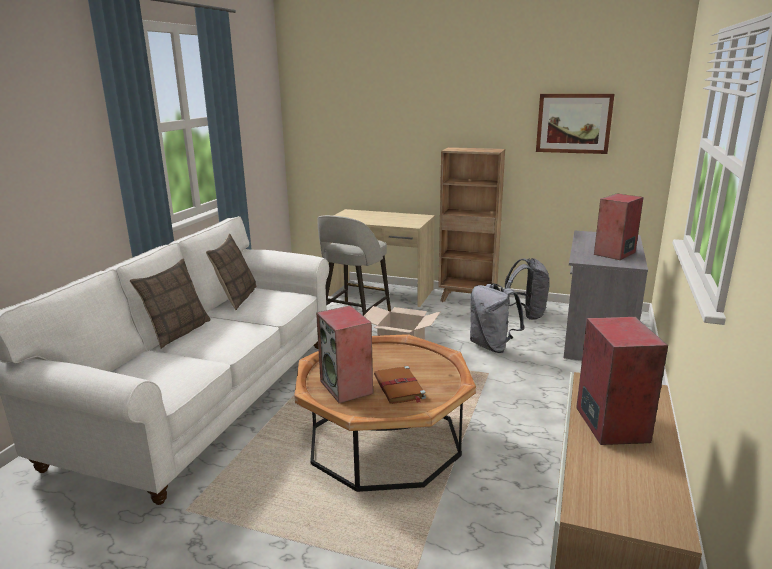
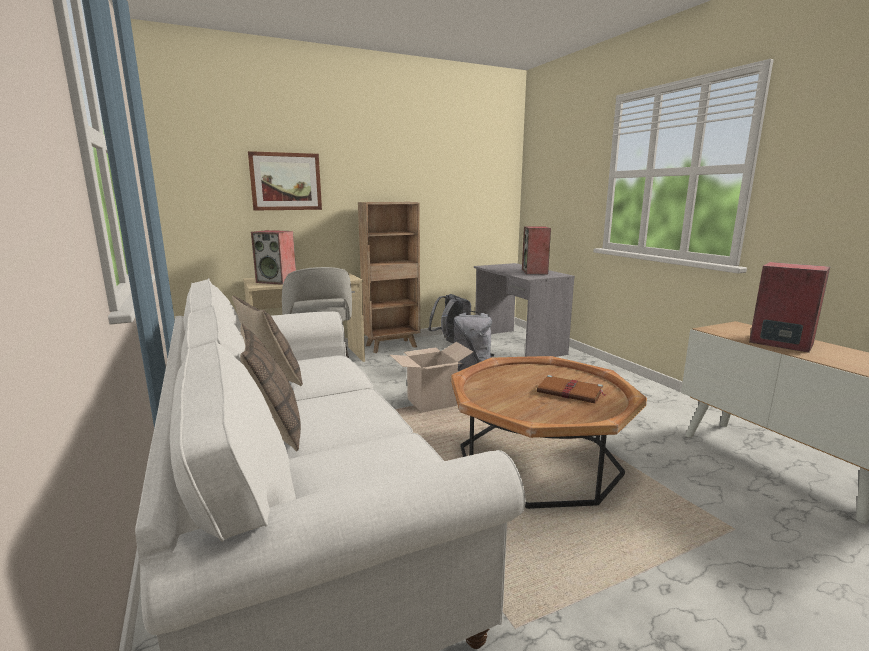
camera: 45 degrees left, 5 degrees down
speaker [316,306,373,403] -> speaker moved to [251,230,296,285]
picture [536,94,614,154] -> picture moved to [248,151,322,210]

